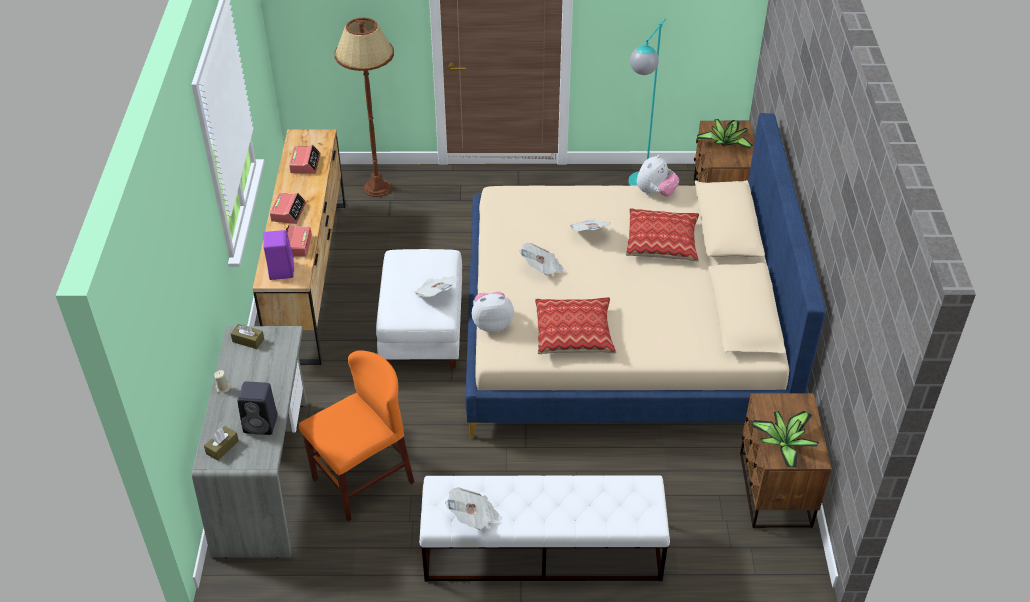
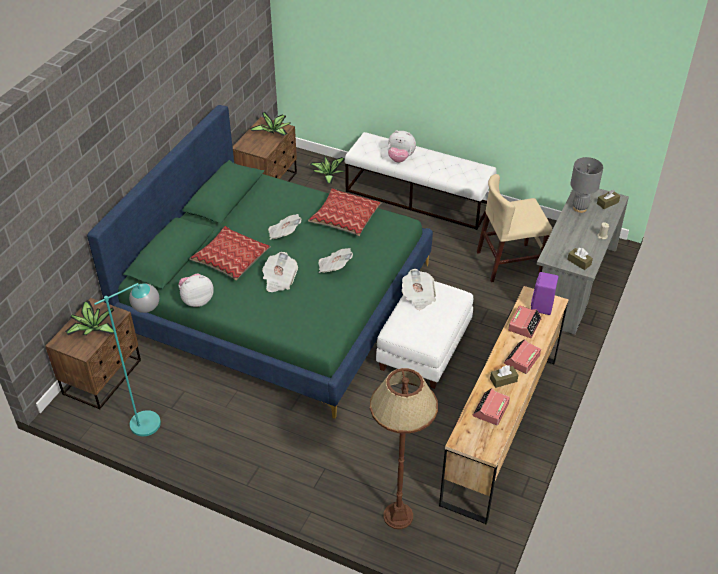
camera: 155 degrees left, 0 degrees up
black speaker [237,381,278,435] -> grey table lamp [570,157,603,213]
orange chair [299,350,414,521] -> beige chair [477,174,553,282]
newspaper [445,487,502,530] -> newspaper moved to [268,214,302,240]
beige bed [465,113,826,438] -> green bed [87,105,433,419]
plush toy [472,291,514,333] -> plush toy moved to [388,130,416,163]
none -> potted plant [310,157,345,184]
none -> brown tissue box [490,365,518,388]

